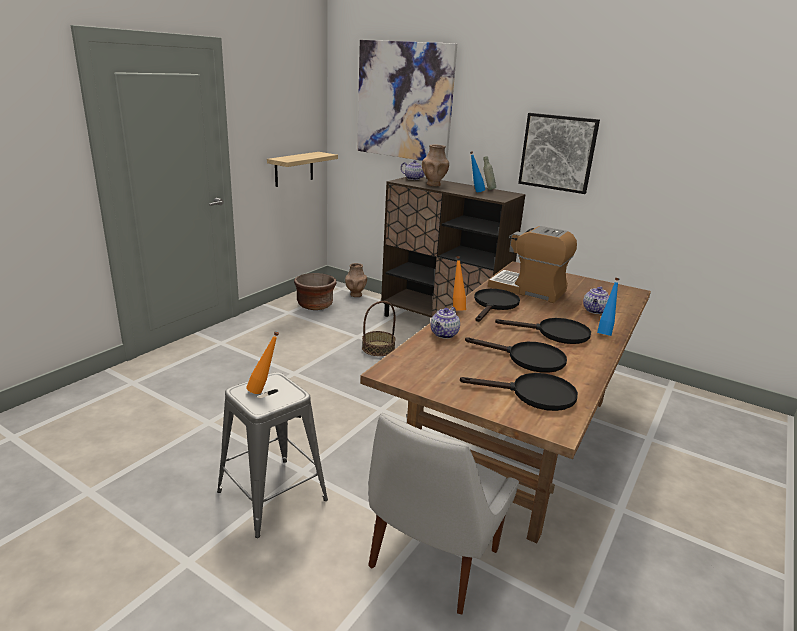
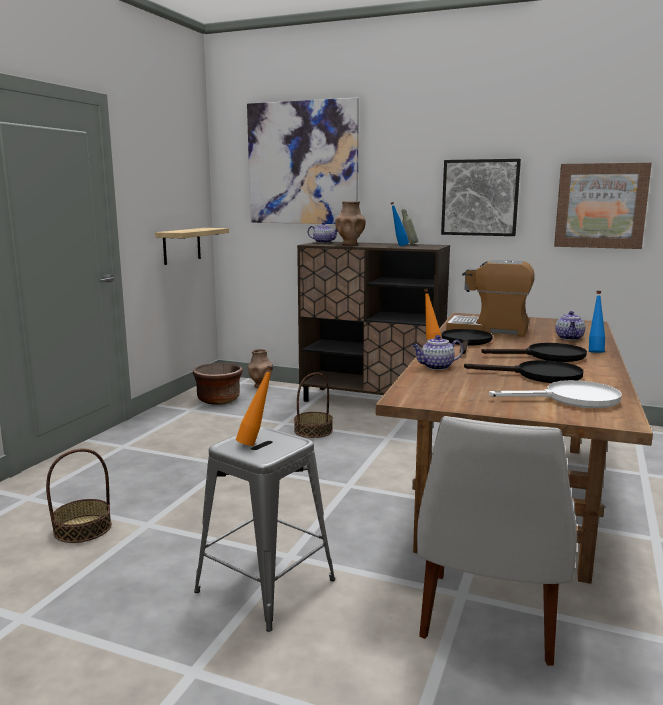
camera: 10 degrees left, 10 degrees down
teapot [431,307,460,339] -> teapot turned 60 degrees clockwise [412,335,463,370]
black frying pan [460,373,578,411] -> white frying pan [489,380,622,408]
none -> basket [46,448,112,543]
none -> picture [554,163,652,249]

